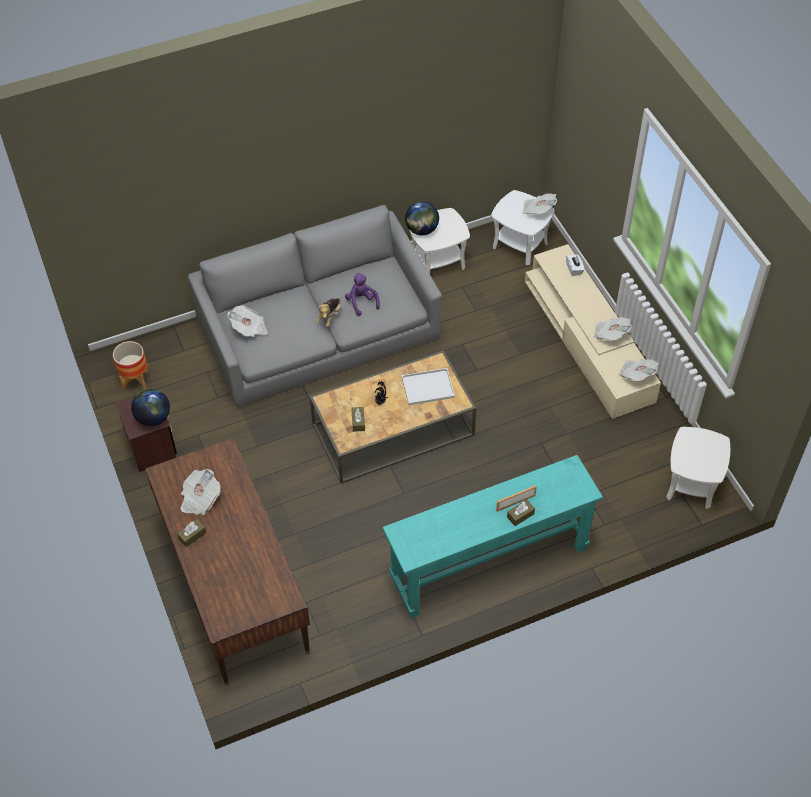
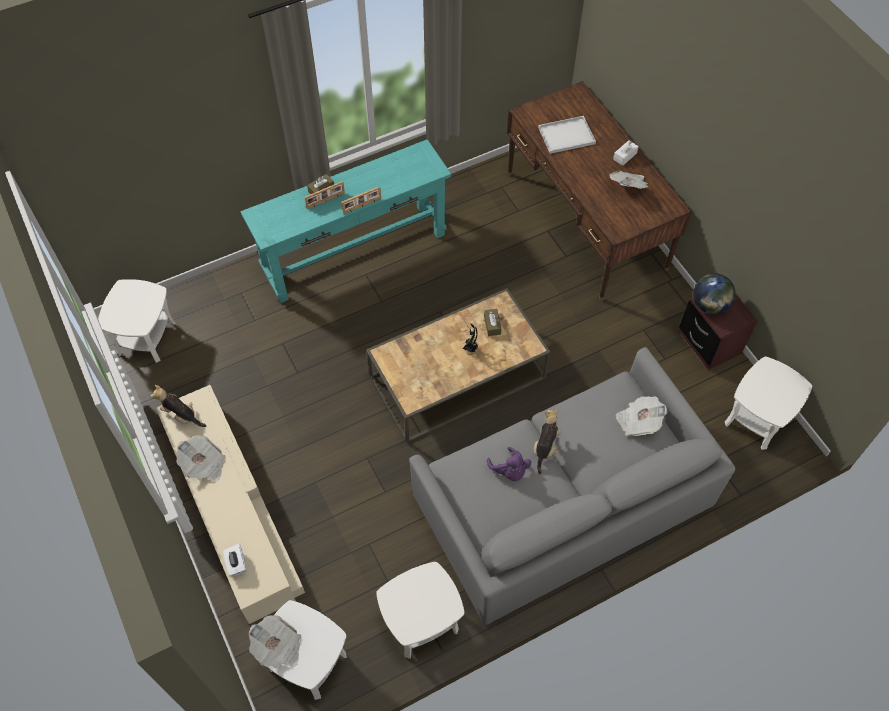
camera: 175 degrees right, 5 degrees up
planter [113,341,148,389] -> white side table [725,357,812,450]
brown tissue box [177,519,206,547] -> white tissue box [613,140,639,166]
white tray [402,368,455,405] -> white tray moved to [538,116,596,154]
globe [405,201,439,235] -> none
newspaper [619,359,659,381] -> plush toy [151,385,207,427]
none -> picture frame [341,186,381,214]

